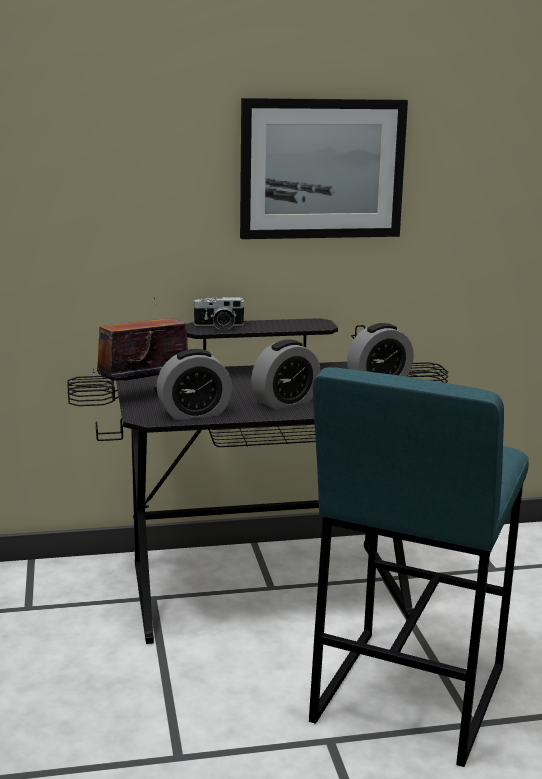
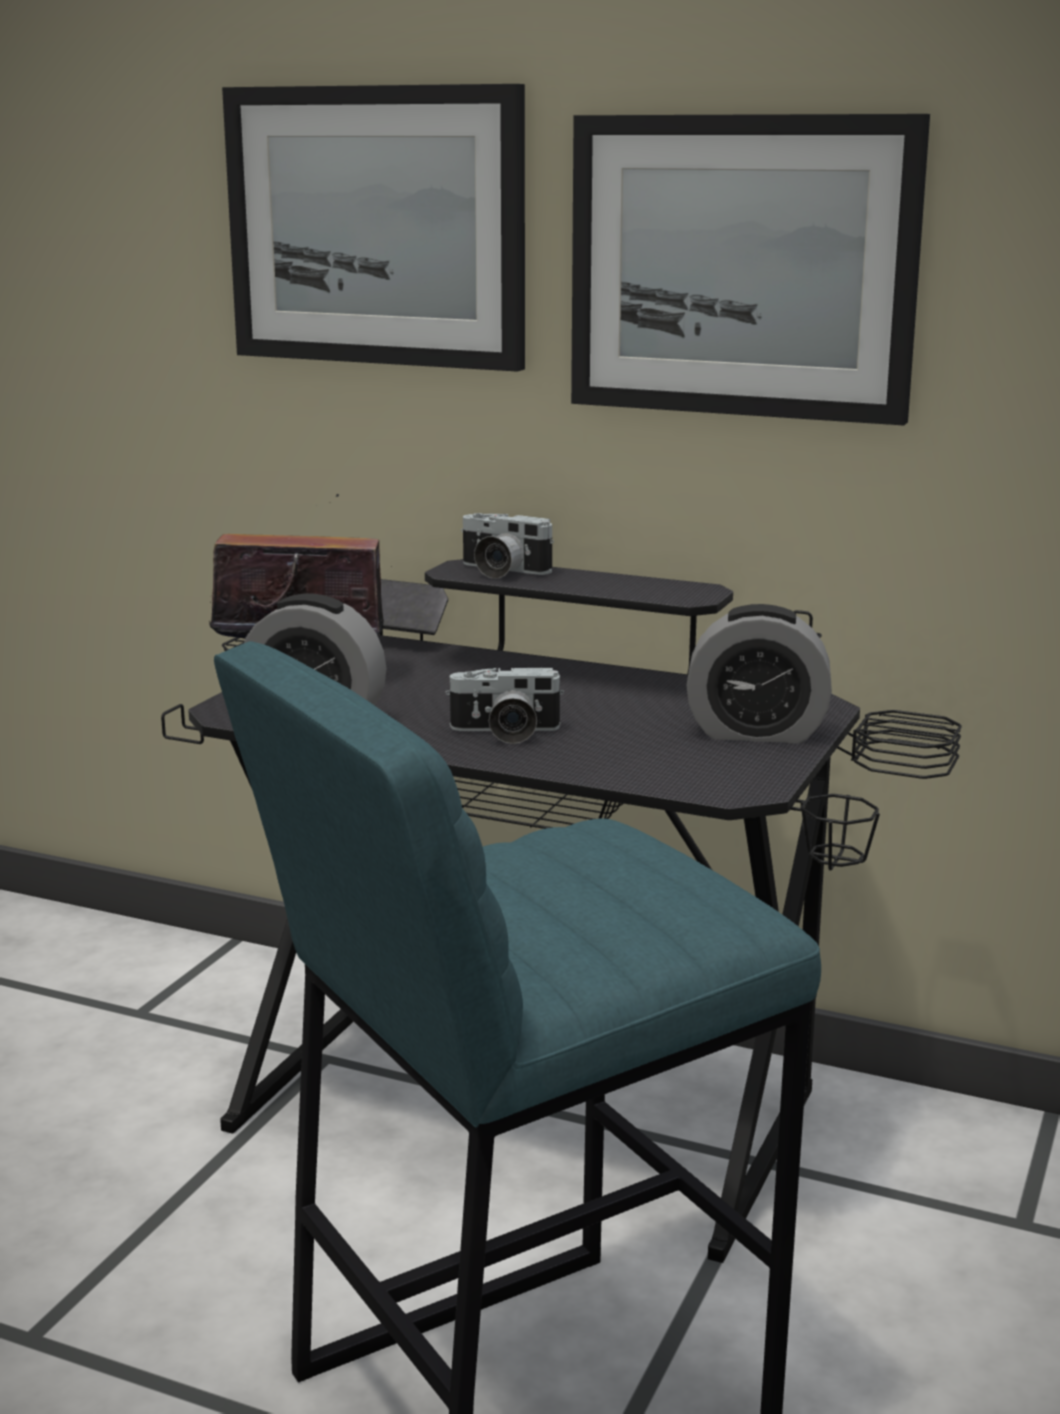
camera: 35 degrees right, 0 degrees up
alarm clock [251,339,321,409] -> camera [445,668,564,744]
none -> picture [222,84,525,372]

